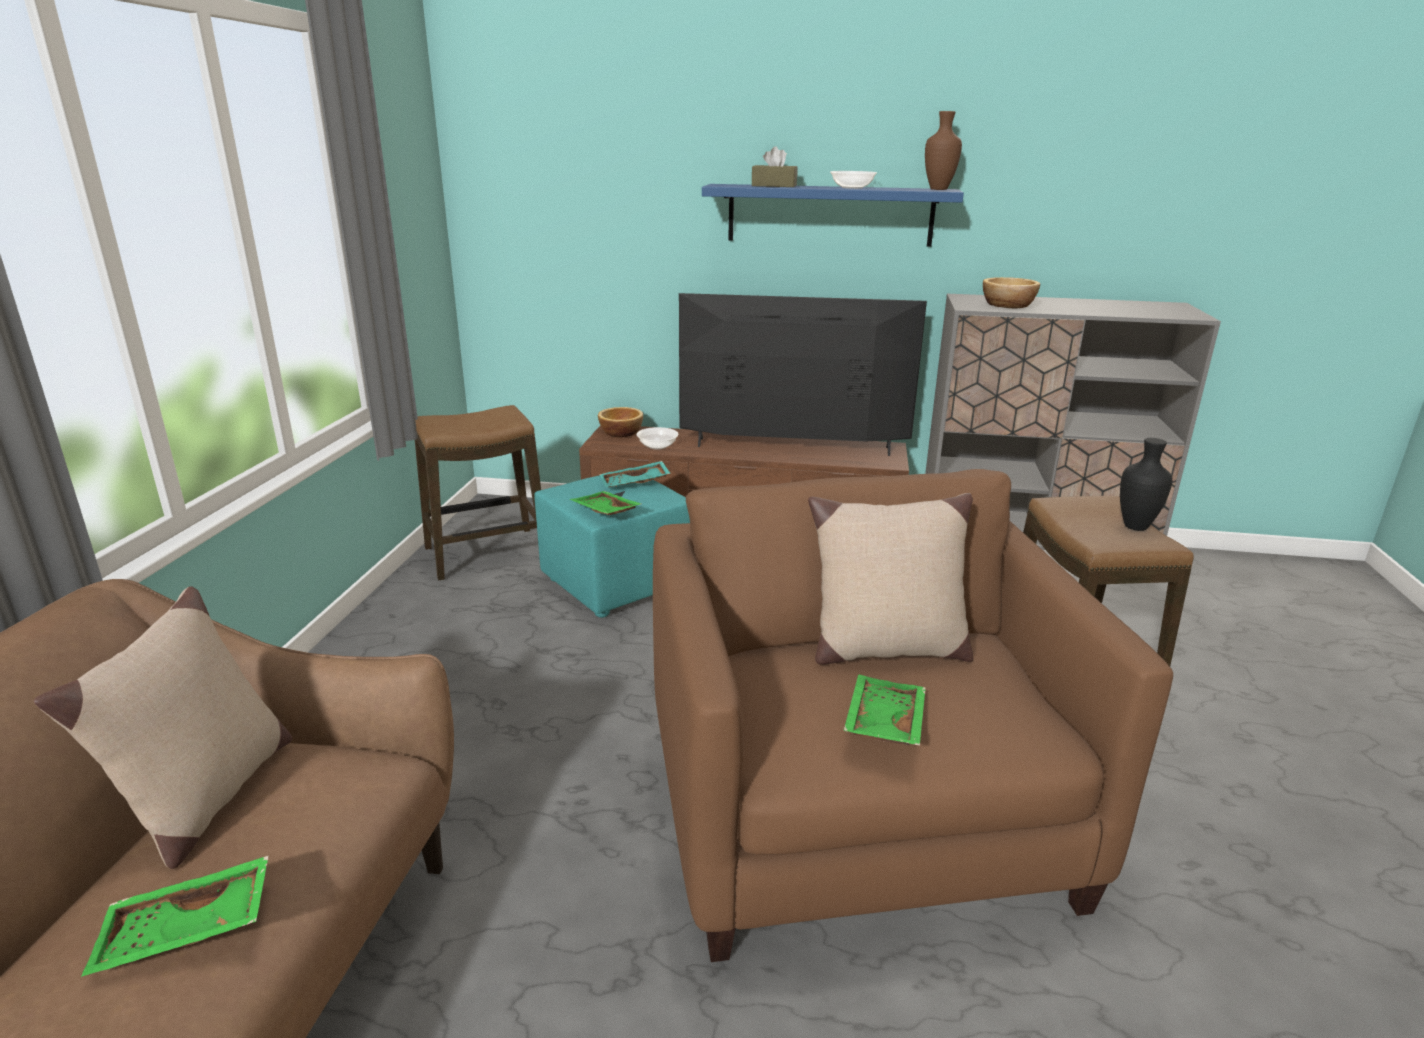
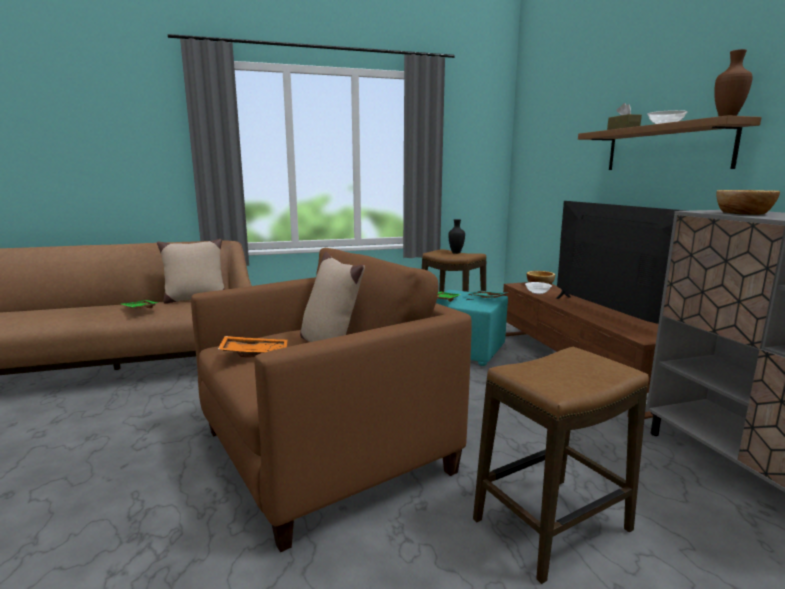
camera: 65 degrees right, 10 degrees down
blue shelf [702,184,964,247] -> brown shelf [578,115,762,170]
green tray [843,674,926,746] -> orange tray [218,336,288,357]
black vase [1120,438,1172,531] -> black vase moved to [448,219,465,254]

